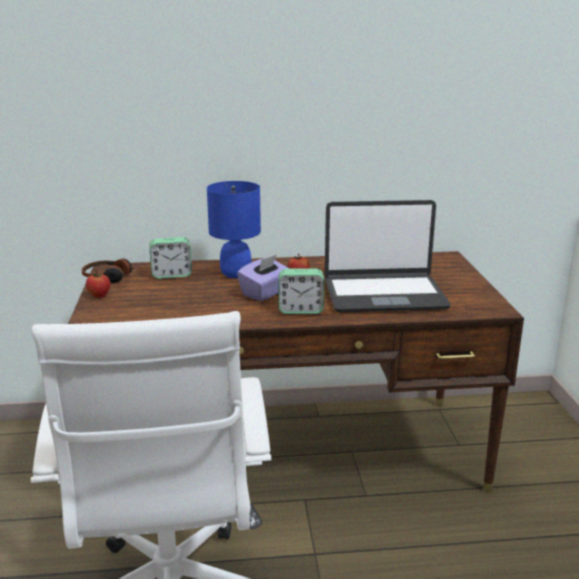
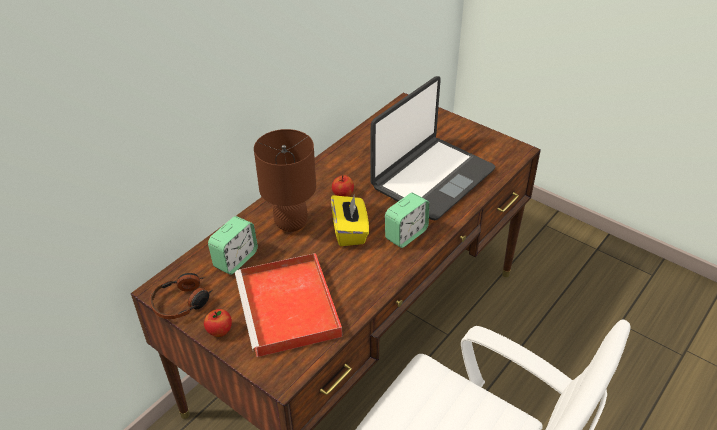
camera: 45 degrees left, 20 degrees up
blue table lamp [207,181,261,279] -> brown table lamp [254,129,316,232]
purple tissue box [237,255,288,301] -> yellow tissue box [331,194,369,246]
none -> red tray [235,253,342,357]

